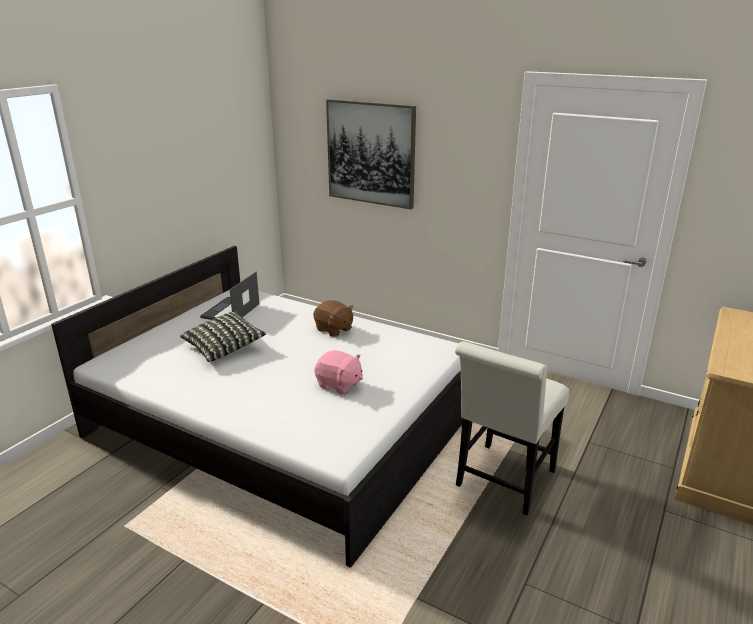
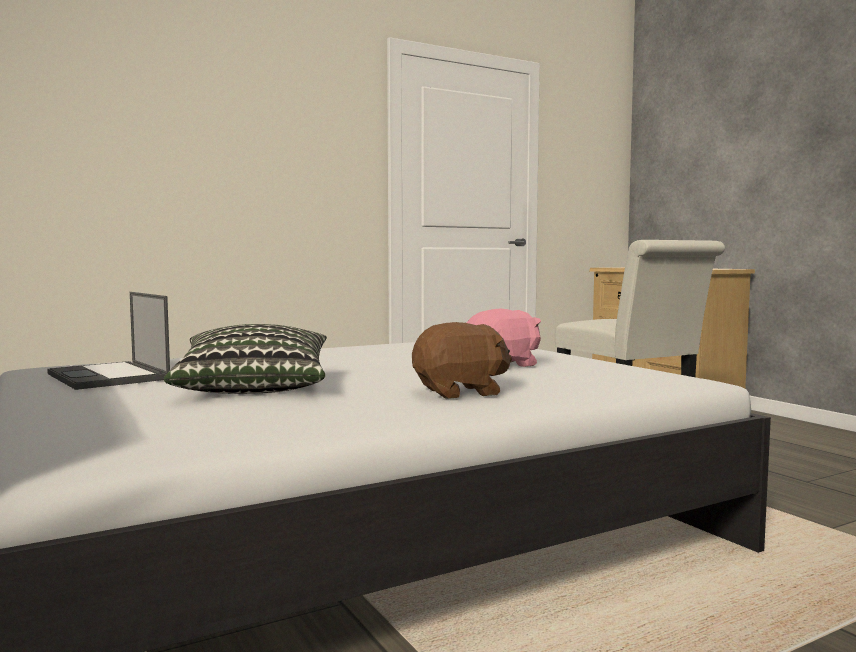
camera: 60 degrees left, 20 degrees down
brown plush toy [313,300,354,337] -> brown plush toy moved to [412,322,512,399]
picture [326,99,416,209] -> none

